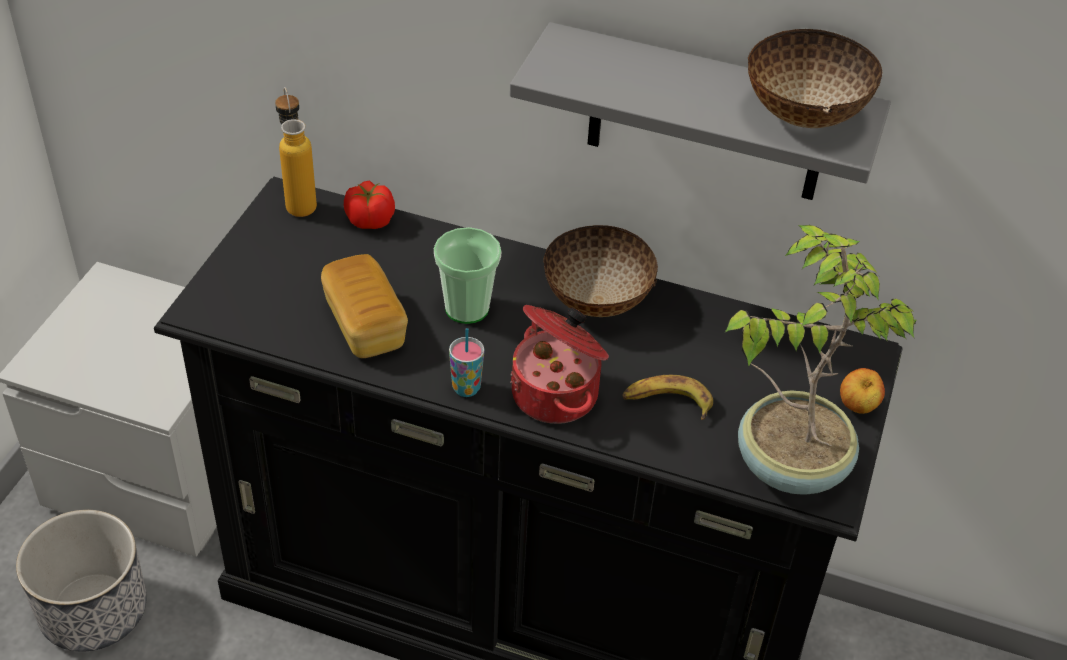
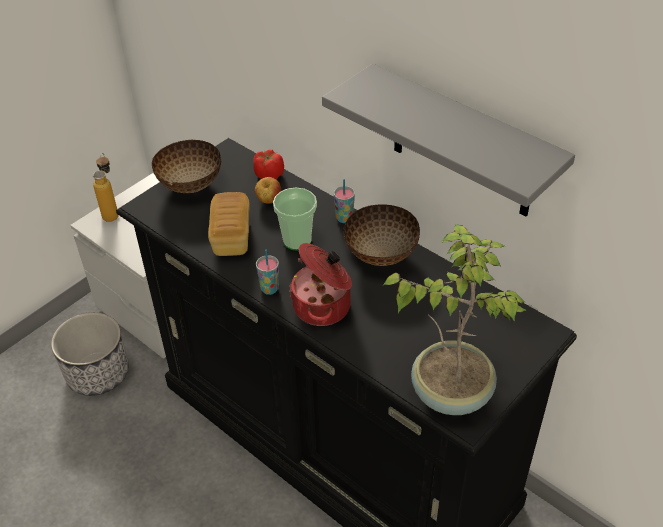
camera: 25 degrees right, 0 degrees up
bottle [275,87,317,217] -> bottle moved to [93,153,119,222]
banana [623,375,713,420] -> none
bowl [748,29,882,128] -> bowl moved to [152,140,221,193]
apple [840,368,885,414] -> apple moved to [255,177,281,204]
none -> cup [334,179,355,223]

